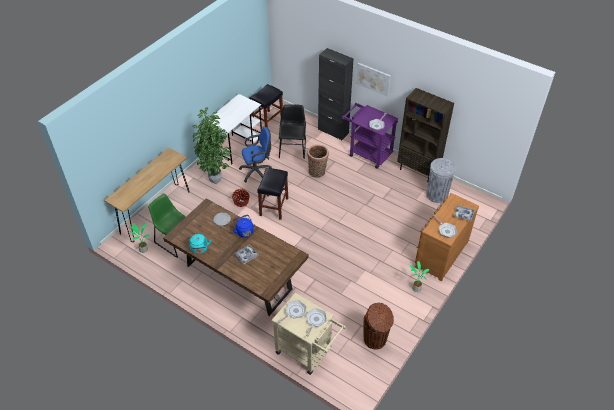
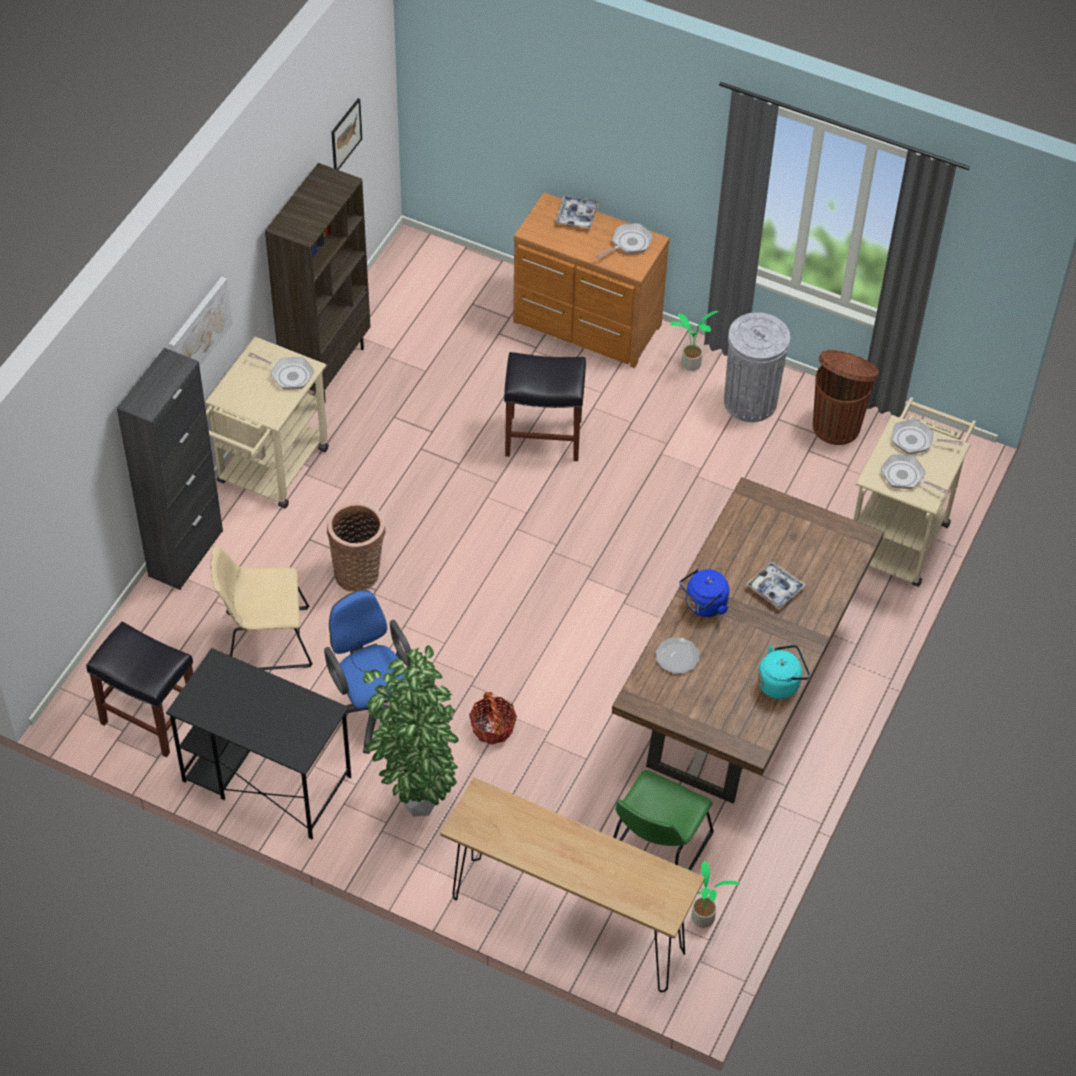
camera: 100 degrees left, 5 degrees up
white desk [209,94,262,165] -> black desk [166,648,351,839]
black stool [257,168,288,220] -> black stool moved to [504,352,586,461]
black chair [279,104,306,158] -> beige chair [210,545,313,670]
purple cart [342,103,398,169] -> beige cart [205,337,328,509]
grey trash can [426,158,456,203] -> grey trash can moved to [724,312,790,422]
none -> picture [331,98,362,170]

